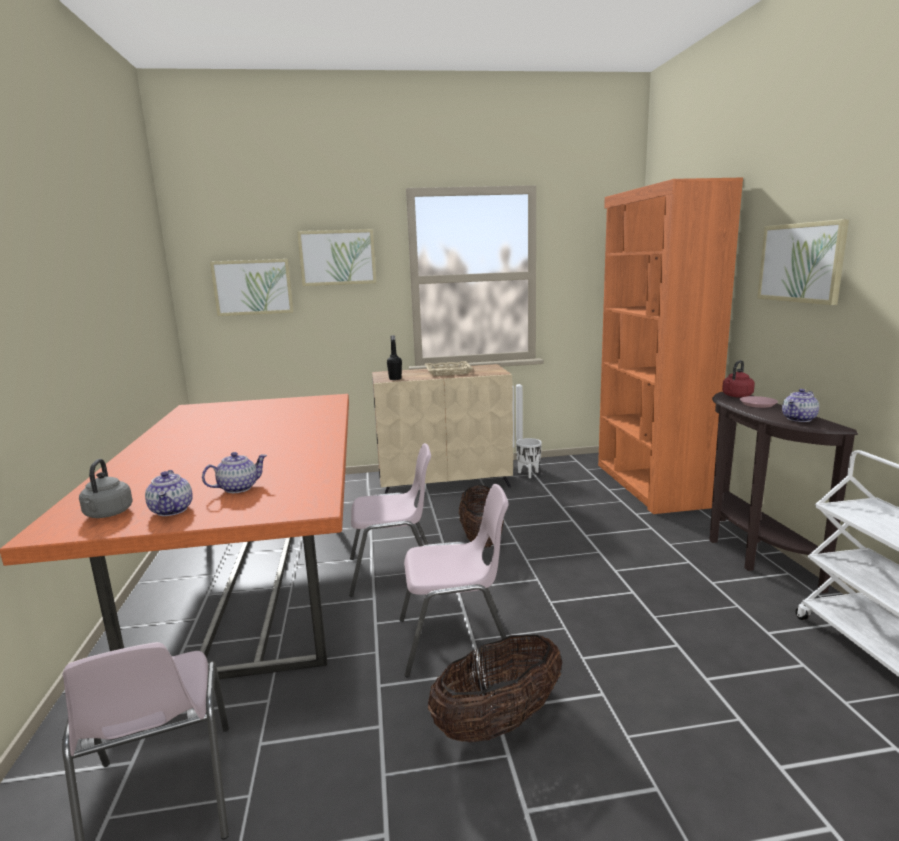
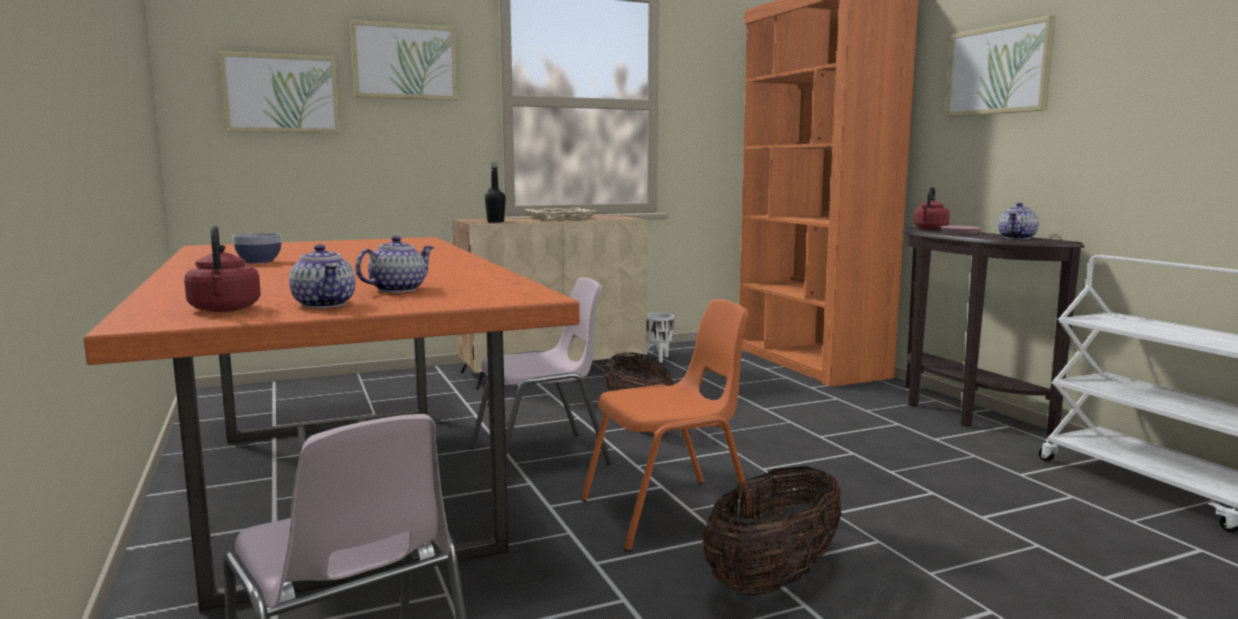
camera: 15 degrees left, 5 degrees down
grey kettle [79,459,133,518] -> red kettle [184,225,261,312]
pink chair [400,484,513,677] -> orange chair [581,299,756,551]
none -> bowl [232,233,282,263]

